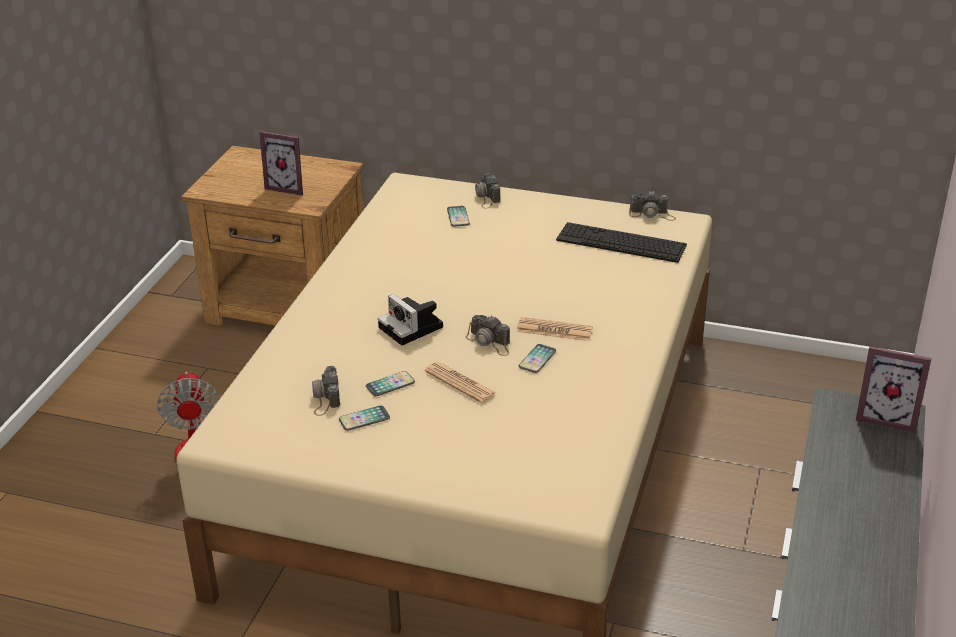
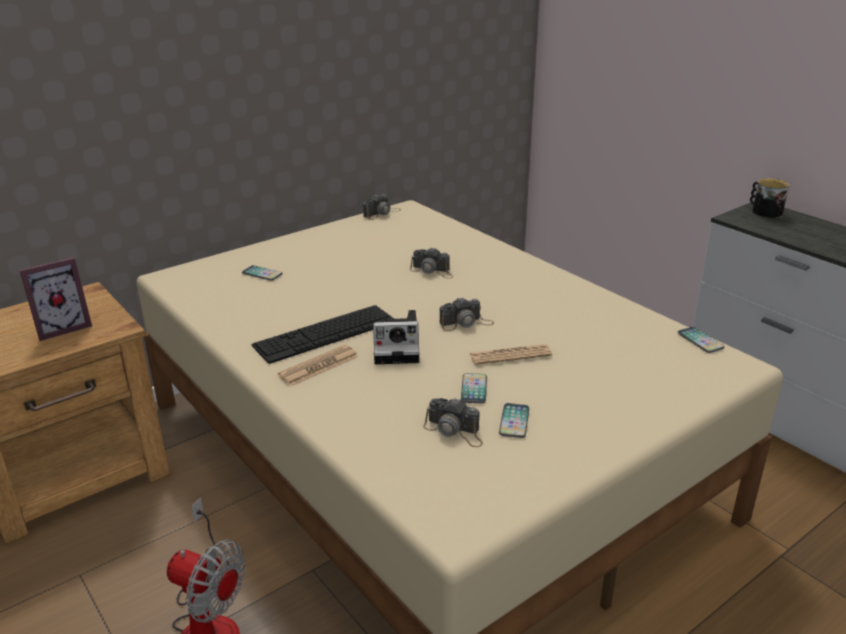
camera: 55 degrees left, 5 degrees down
camera [475,173,501,209] -> camera moved to [410,247,453,279]
newspaper [517,317,593,341] -> newspaper moved to [278,345,359,386]
phone [519,344,556,373] -> phone moved to [678,327,724,353]
keyboard [556,222,687,263] -> keyboard moved to [251,305,394,364]
picture frame [856,346,932,433] -> mug [750,179,789,218]

